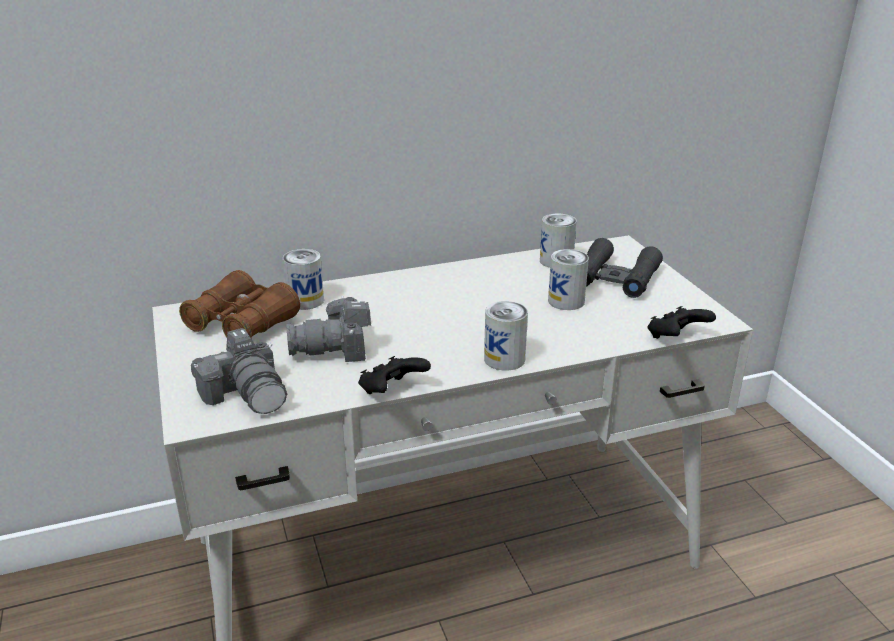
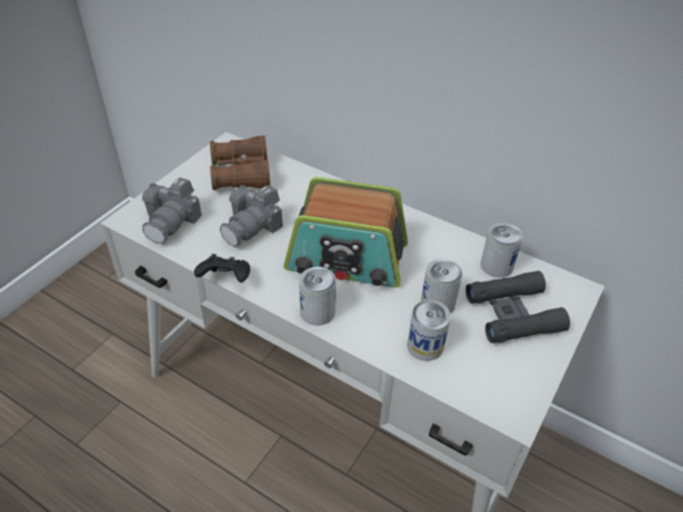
camera: 50 degrees right, 15 degrees up
can [283,249,324,310] -> can moved to [407,300,451,361]
camera [286,296,371,362] -> camera turned 90 degrees counterclockwise [220,185,283,247]
black game controller [647,306,716,339] -> none
none -> radio [284,177,408,288]

